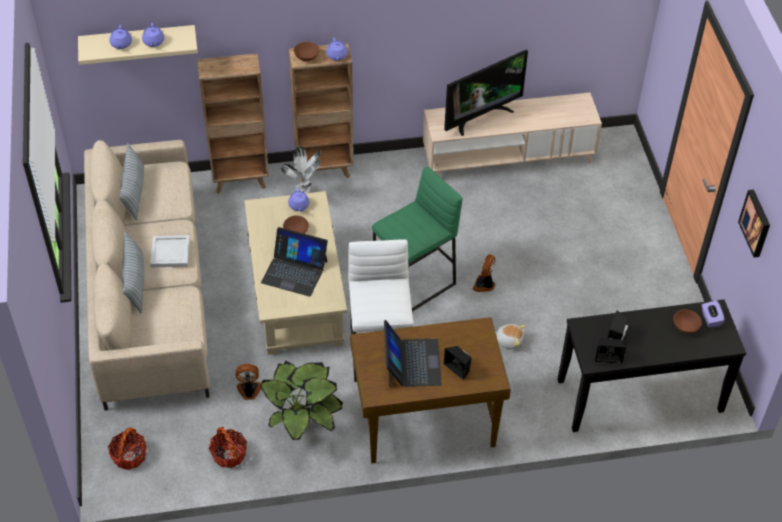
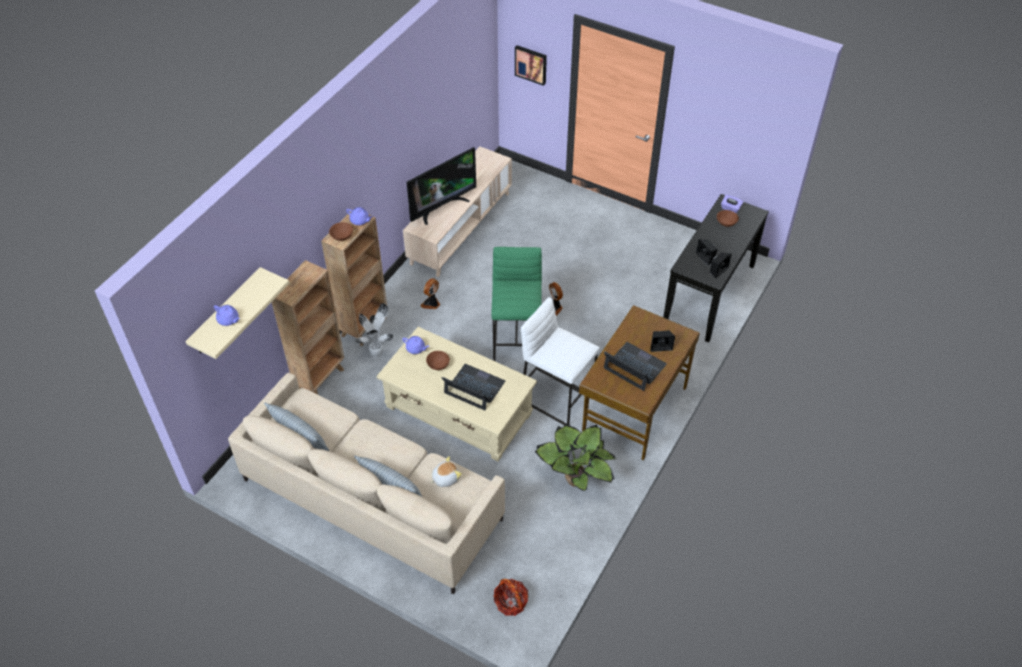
camera: 50 degrees left, 0 degrees up
purple teapot [142,23,164,47] -> none
white tray [150,235,190,267] -> none
basket [209,427,247,468] -> none
fan [236,364,261,400] -> fan moved to [420,278,440,309]
laptop [261,227,328,297] -> laptop turned 120 degrees counterclockwise [441,364,505,410]
television [444,50,528,136] -> television turned 45 degrees clockwise [406,147,476,225]
plush toy [495,324,526,349] -> plush toy moved to [431,456,462,487]
picture [738,189,770,257] -> picture moved to [515,45,547,86]

